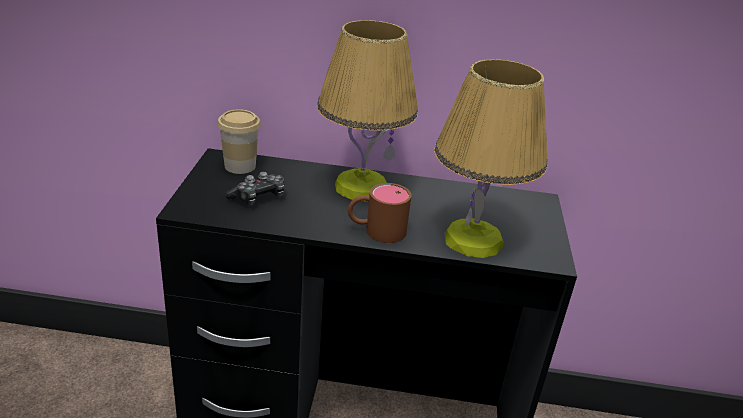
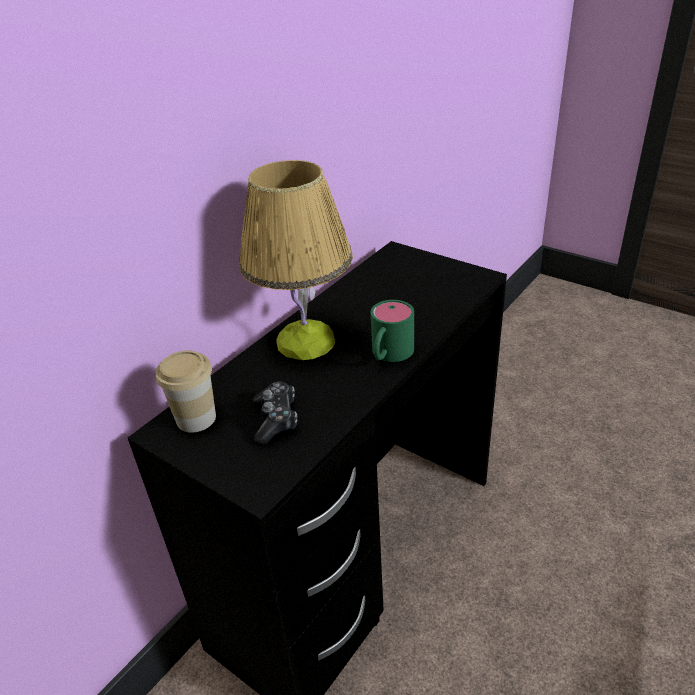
camera: 55 degrees left, 5 degrees up
brown mug [348,183,412,243] -> green mug [371,300,414,362]
table lamp [434,59,547,258] -> none

